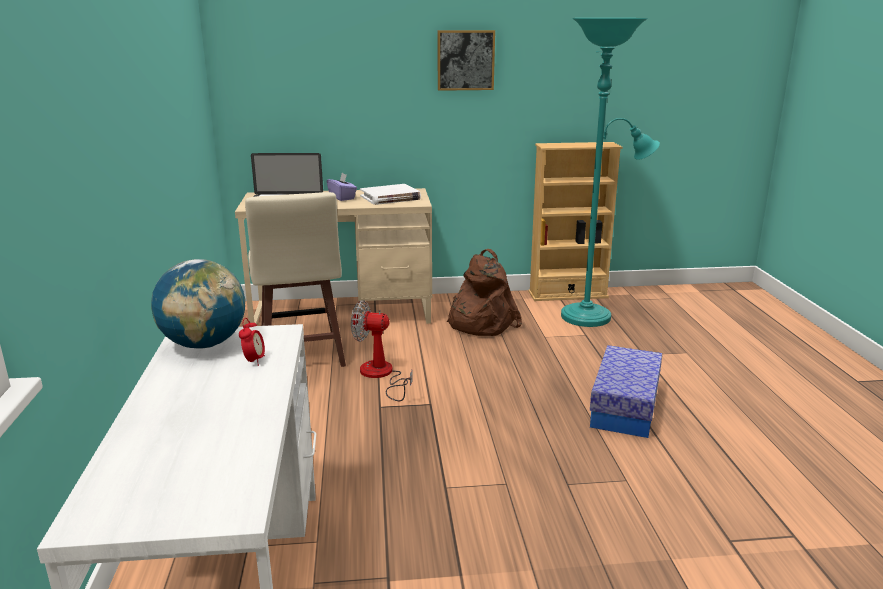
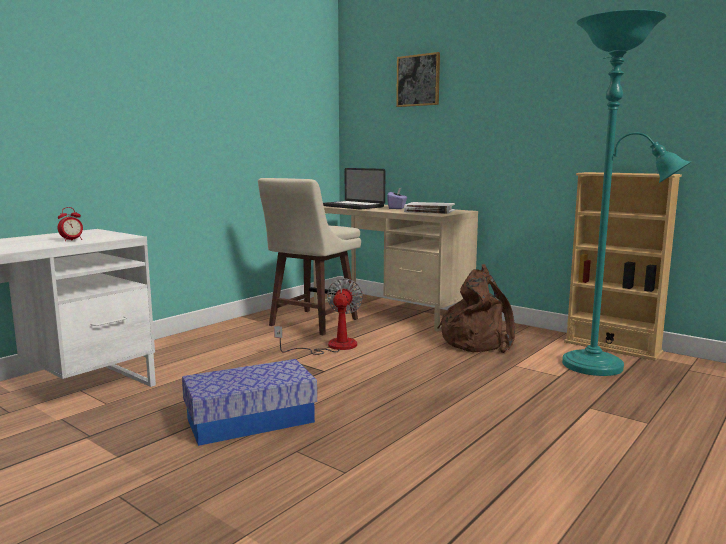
camera: 45 degrees right, 10 degrees down
globe [151,259,245,349] -> none
fan [351,300,413,401] -> fan turned 45 degrees clockwise [274,278,363,355]
picture [438,30,495,91] -> picture moved to [396,52,440,107]
storage box [590,345,662,438] -> storage box moved to [182,359,317,446]

